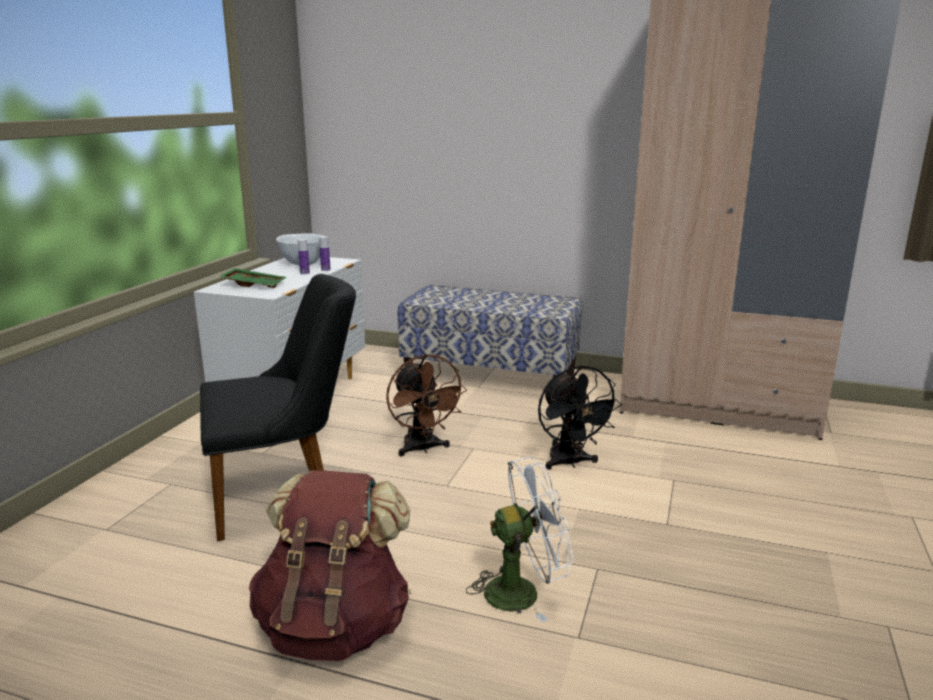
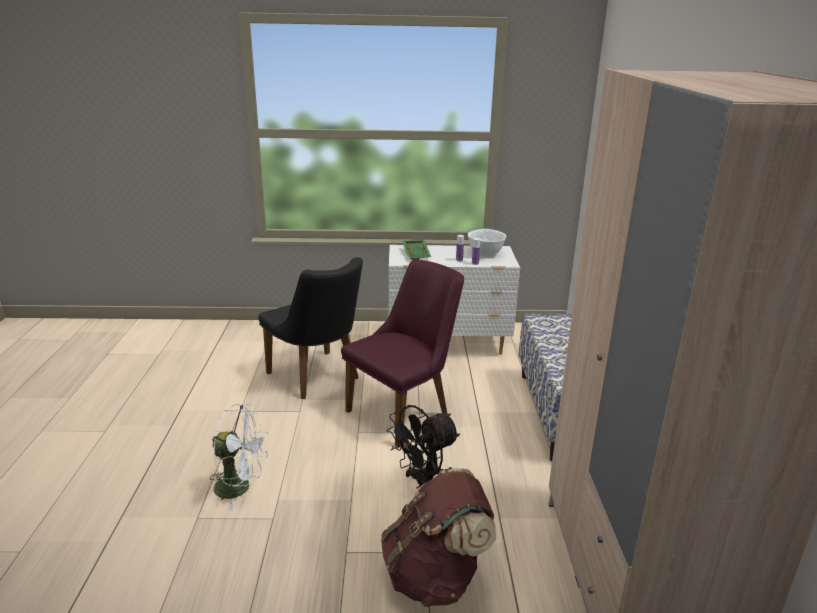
camera: 70 degrees right, 5 degrees up
brown backpack [249,470,411,661] -> brown backpack moved to [381,468,496,607]
brown fan [386,354,467,456] -> purple chair [341,259,464,448]
white fan [466,457,574,623] -> white fan turned 45 degrees counterclockwise [210,403,269,510]

